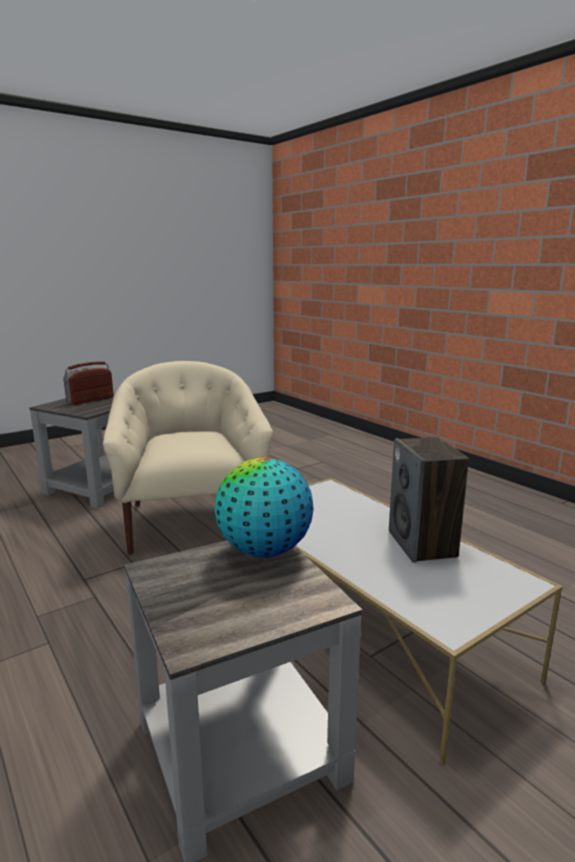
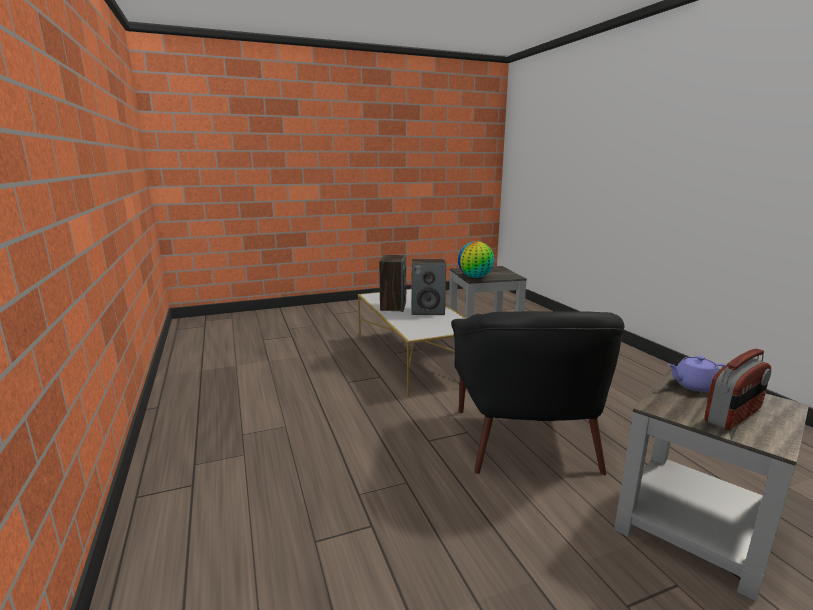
camera: 165 degrees left, 0 degrees up
beige armchair [103,361,273,555] -> black armchair [451,311,624,475]
none -> speaker [411,259,446,315]
none -> purple teapot [668,355,726,392]

